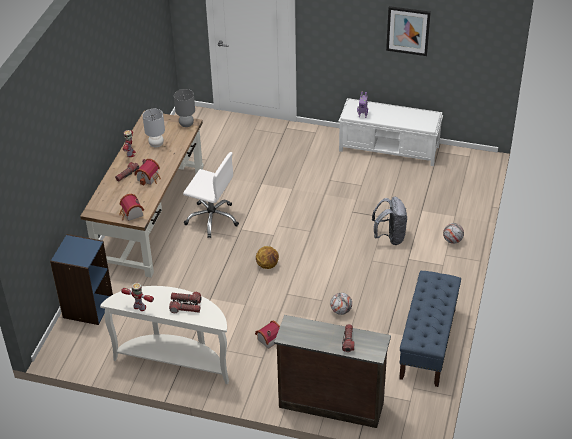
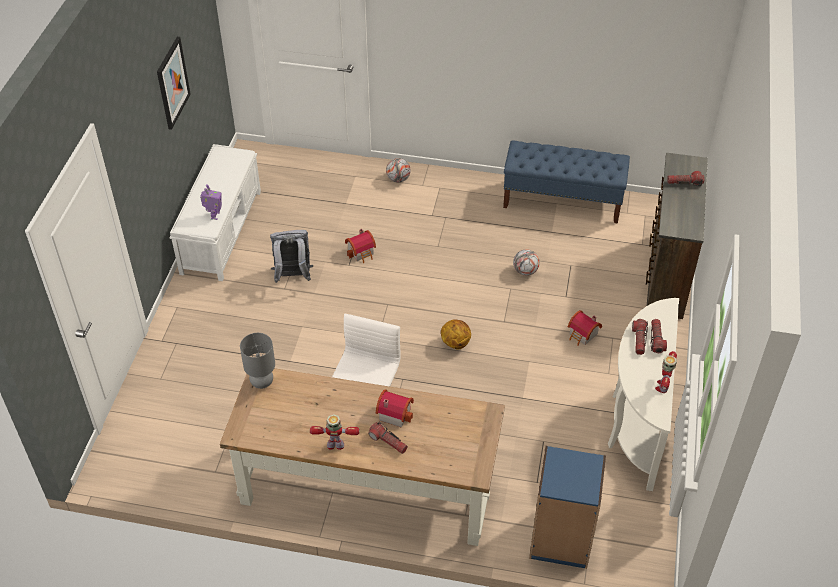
camera: 95 degrees left, 5 degrees up
toy house [119,194,144,221] -> toy house moved to [345,229,376,263]
grey table lamp [143,109,165,147] -> none
grey backpack [372,197,407,245] -> grey backpack moved to [270,230,313,283]

